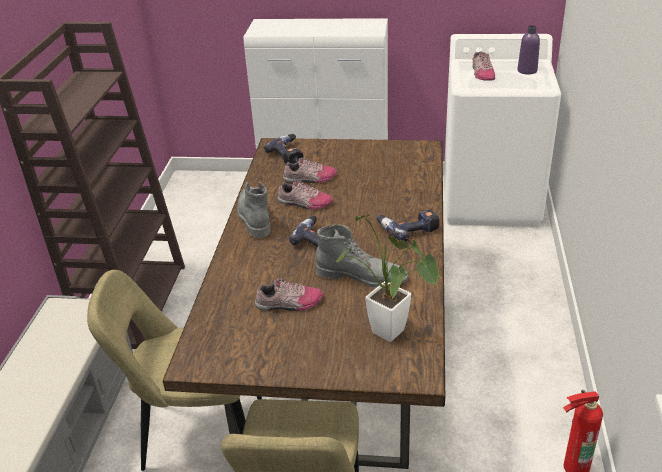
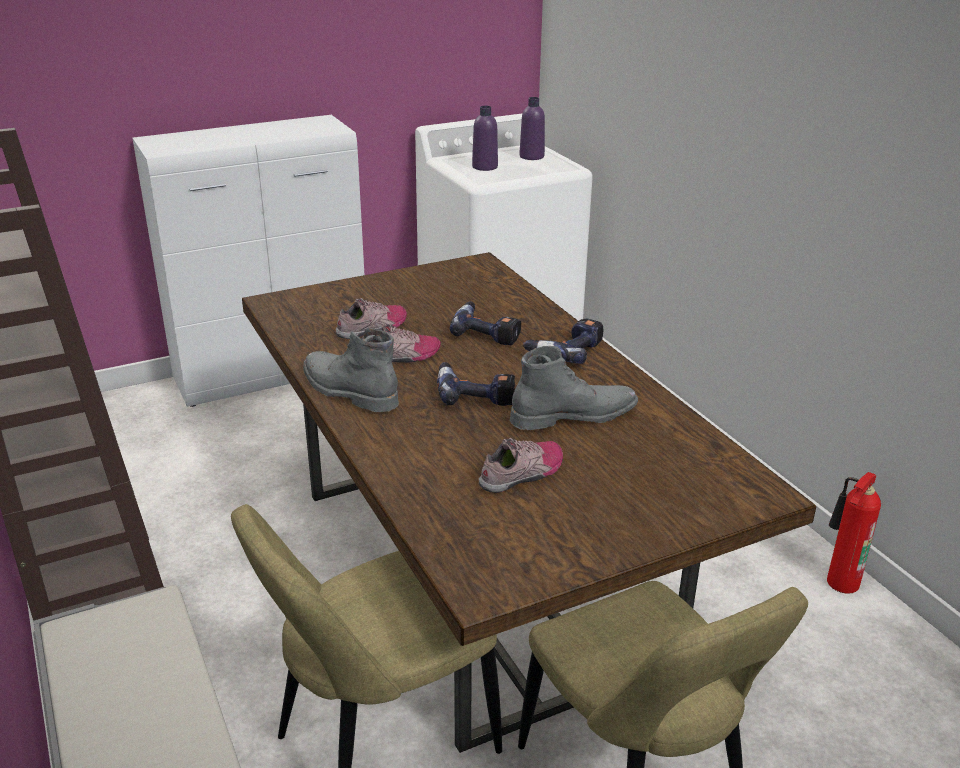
camera: 35 degrees left, 5 degrees down
power drill [264,134,303,164] -> power drill moved to [449,302,521,345]
potted plant [336,214,441,342] -> none
shoe [472,51,495,81] -> purple bottle [472,106,498,171]

